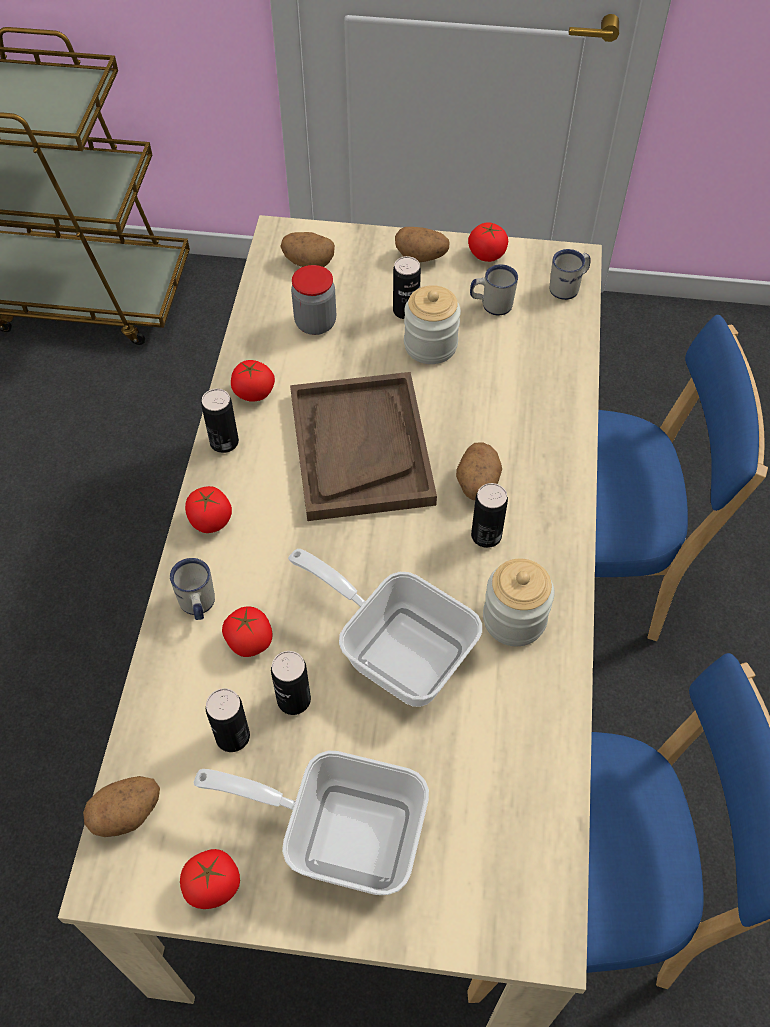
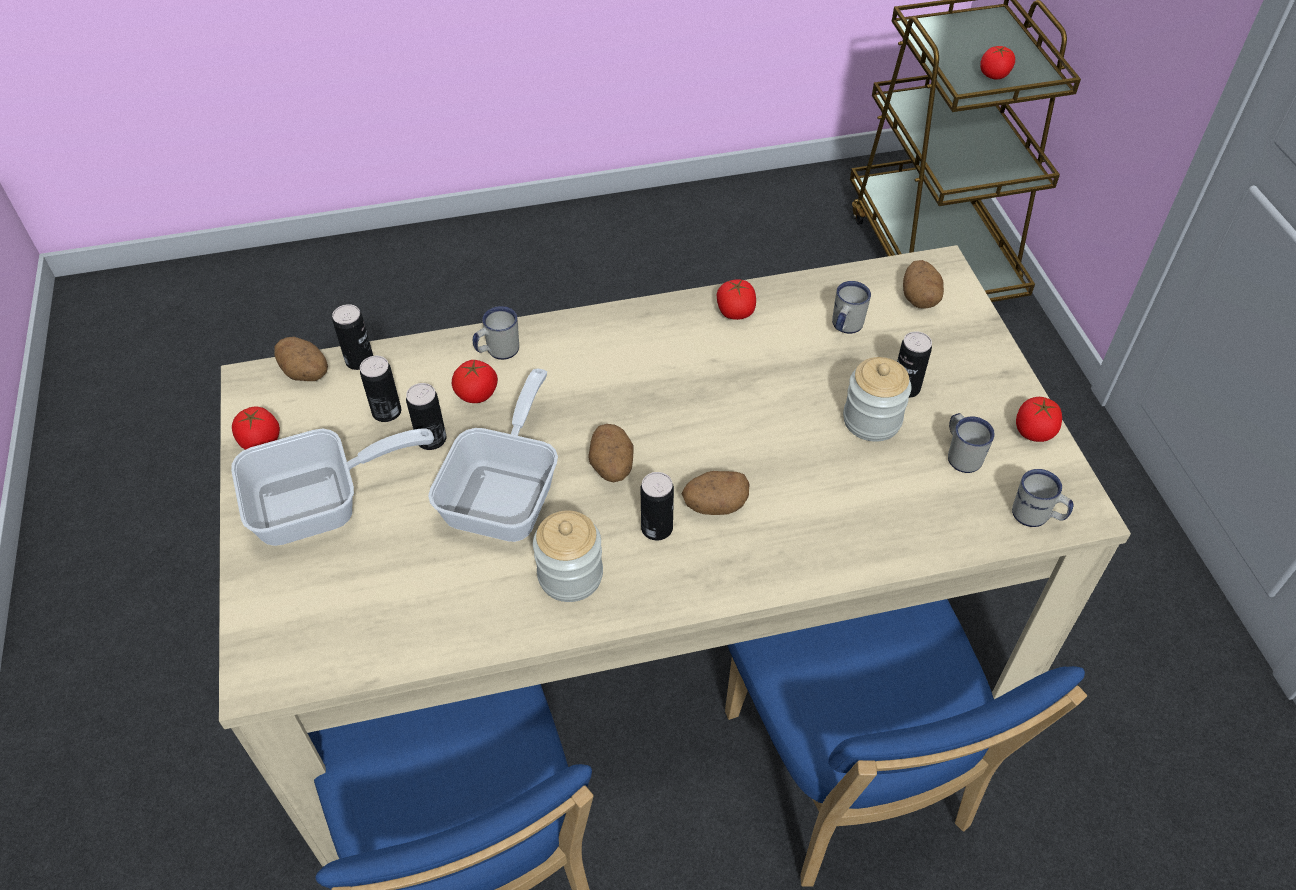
camera: 70 degrees right, 5 degrees down
tomato [185,486,232,533] -> tomato moved to [980,46,1015,80]
frying pan [194,751,429,895] -> frying pan turned 75 degrees clockwise [231,429,434,546]
can [201,389,239,453] -> can moved to [332,304,373,370]
brown tray [290,372,437,521] -> none
jar [291,265,336,335] -> white mug [832,281,871,334]
potato [395,227,449,262] -> potato moved to [588,424,634,482]

